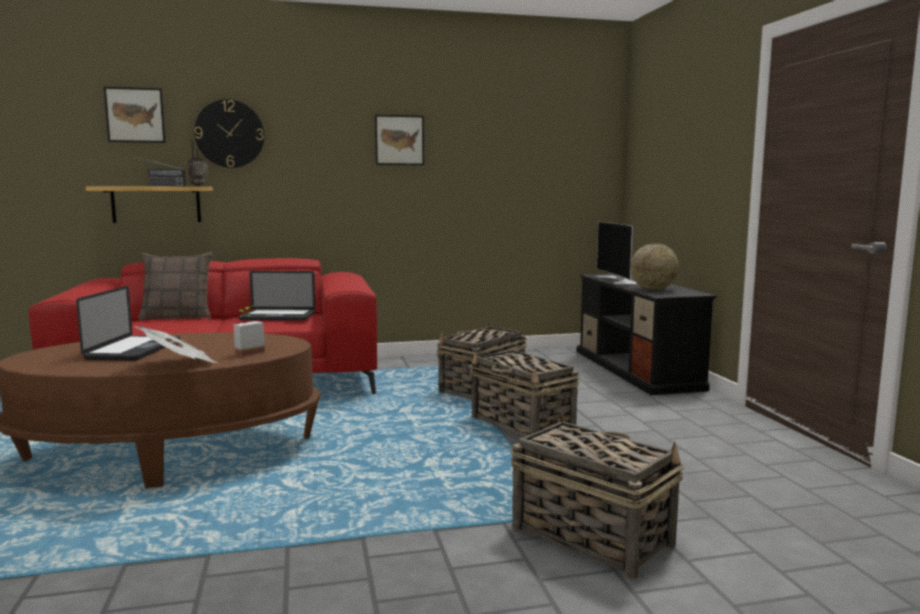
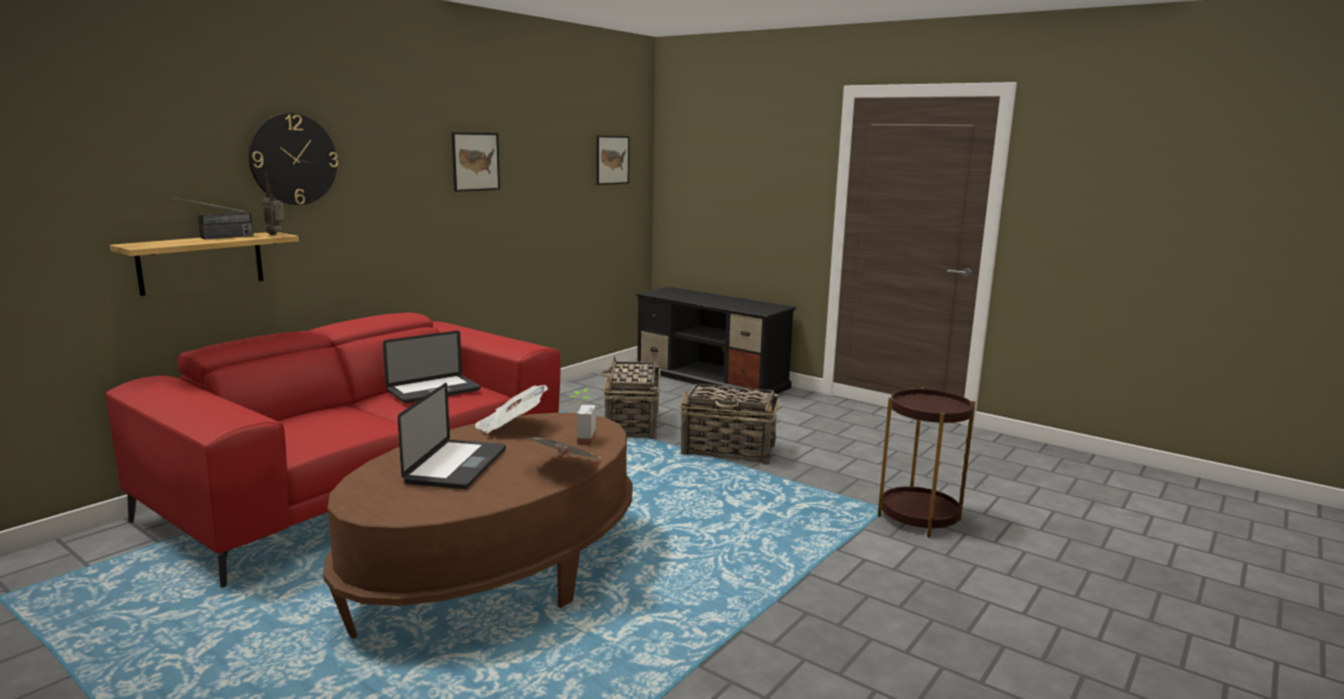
camera: 40 degrees left, 5 degrees up
laptop [76,286,180,360] -> laptop turned 45 degrees clockwise [398,383,506,489]
picture [104,87,165,143] -> picture moved to [596,136,630,185]
pillow [138,252,213,320] -> none
basket [511,412,684,579] -> brown side table [878,387,975,537]
television [595,222,637,284] -> none
globe [630,243,679,290] -> none
none -> newspaper [475,385,548,434]

